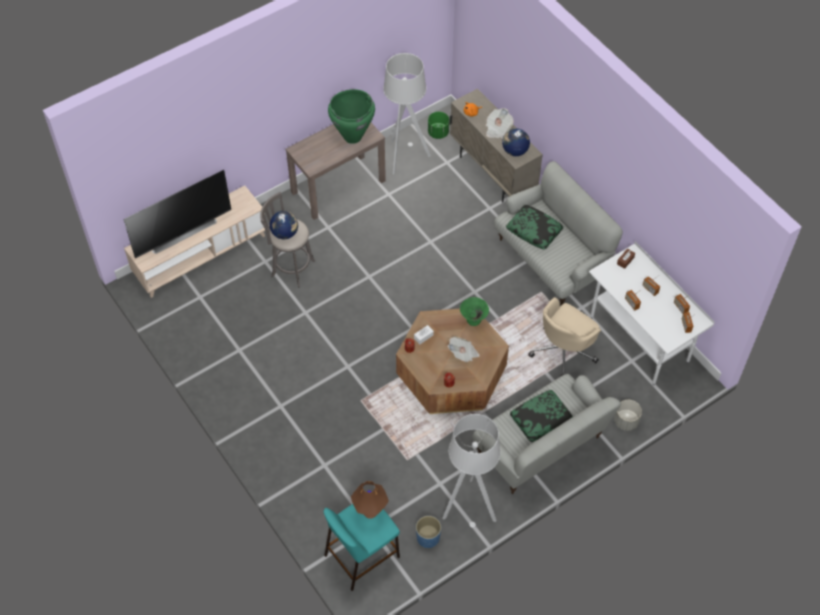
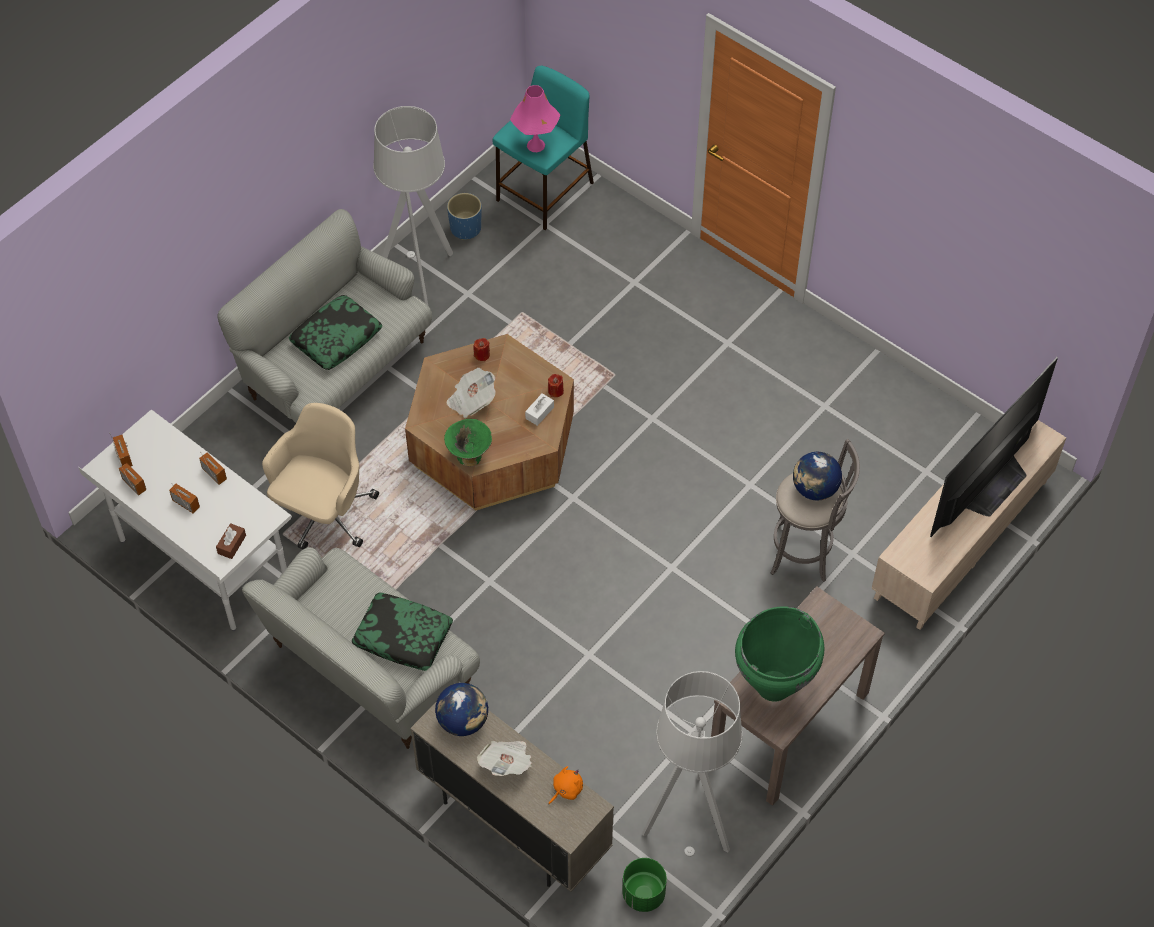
camera: 165 degrees right, 0 degrees up
brown table lamp [351,481,389,519] -> pink table lamp [510,85,560,152]
grey planter [614,400,642,431] -> none

